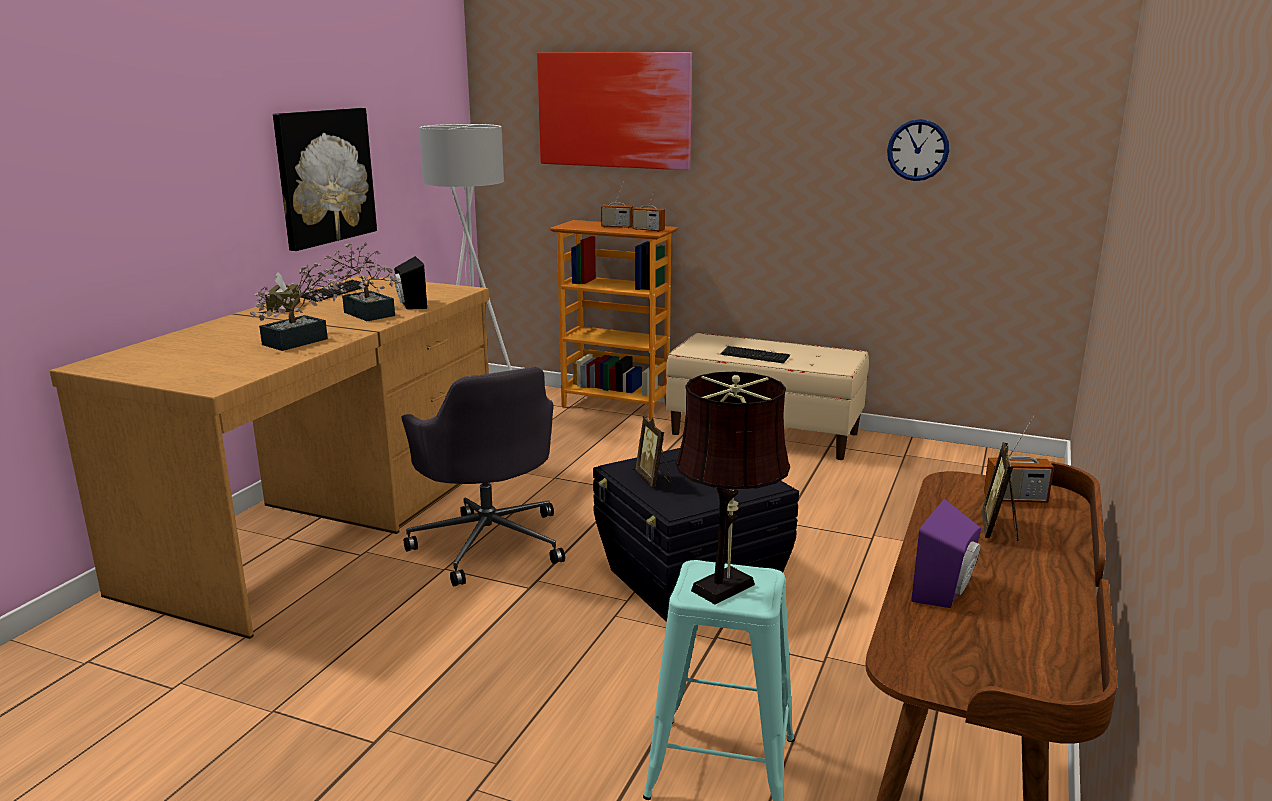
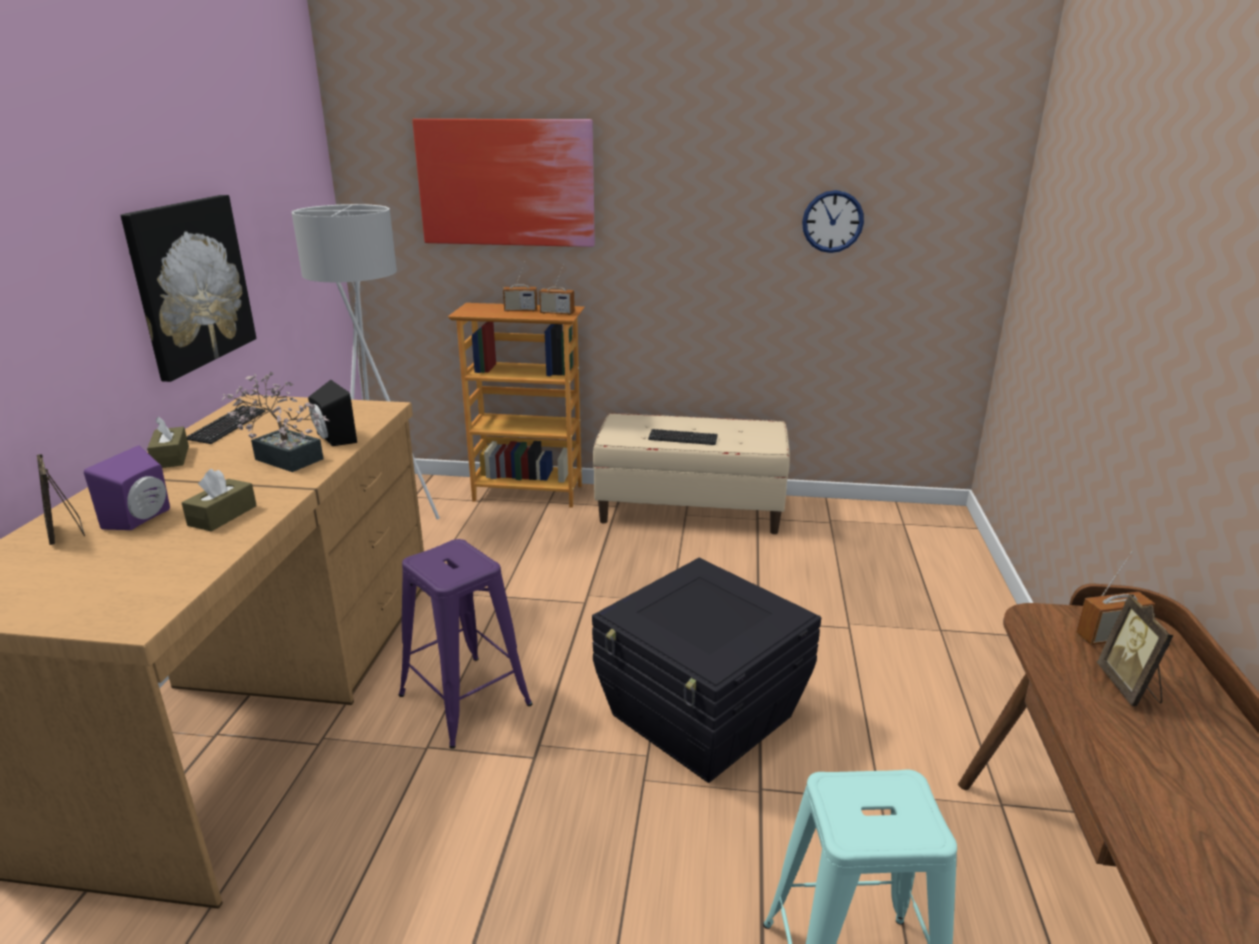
camera: 15 degrees left, 5 degrees up
potted plant [250,263,339,351] -> brown tissue box [182,469,257,532]
grey office chair [401,366,565,587] -> purple stool [399,539,532,749]
picture frame [636,417,672,487] -> picture frame moved to [37,454,85,545]
brown table lamp [676,372,790,605] -> none
purple speaker [911,499,981,608] -> purple speaker moved to [84,445,170,530]

